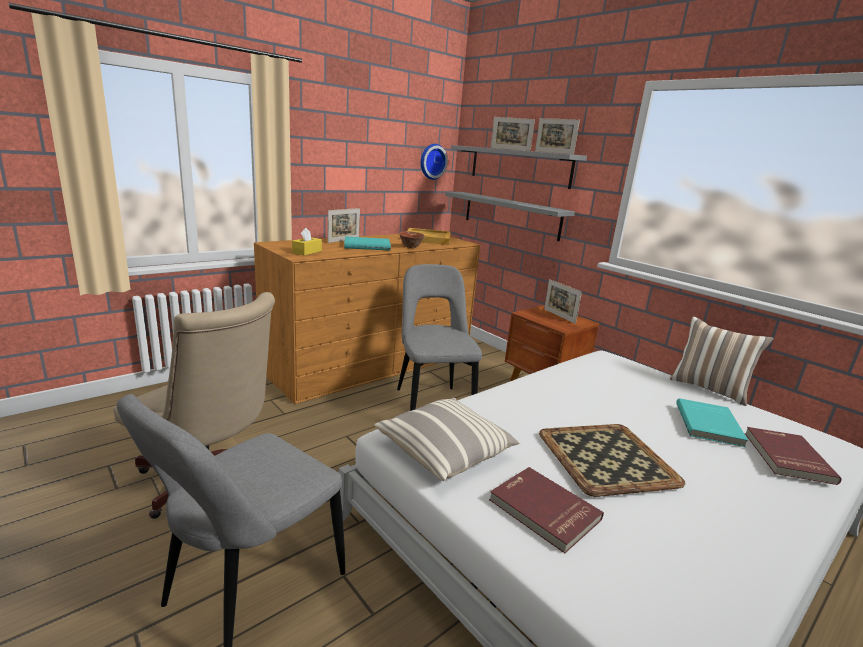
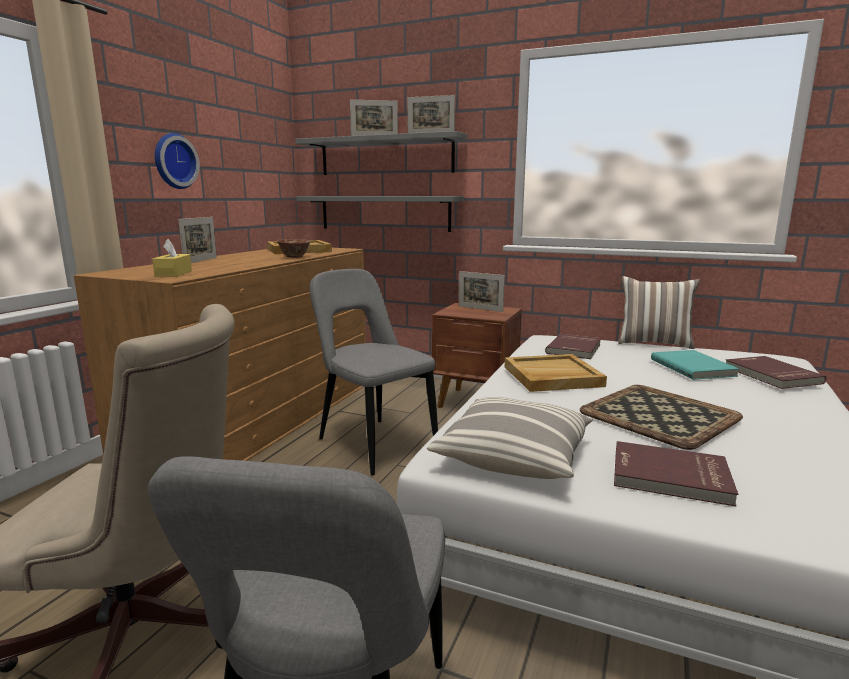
camera: 25 degrees left, 5 degrees down
turquoise book [344,236,391,251] -> none
wall clock [421,144,448,180] -> wall clock moved to [155,133,200,189]
none -> beige tray [505,354,607,392]
none -> red book [545,334,601,359]

